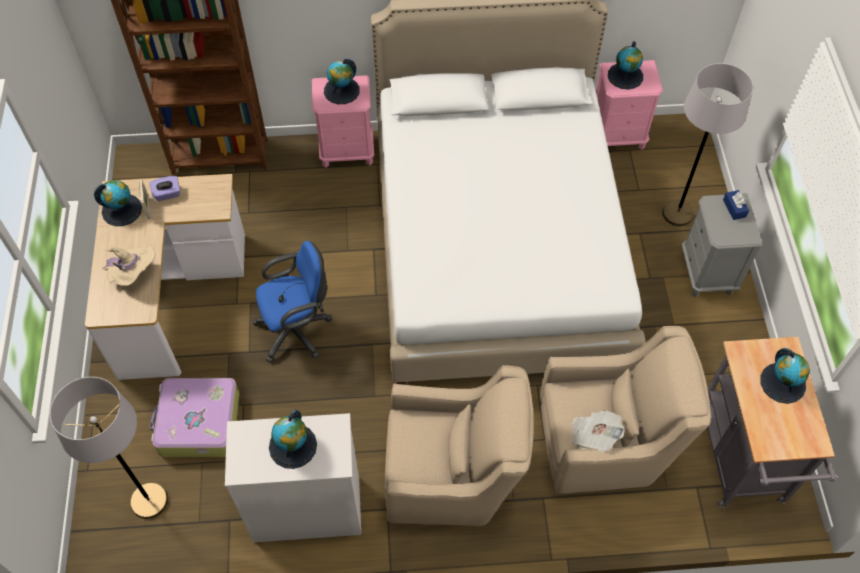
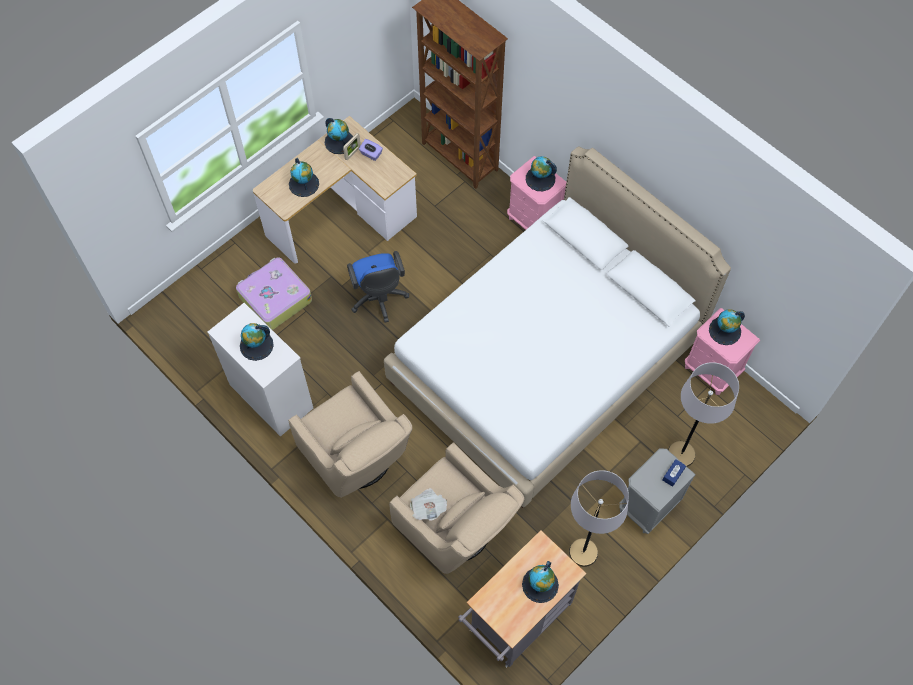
camera: 50 degrees right, 5 degrees up
grey floor lamp [50,377,168,519] -> grey floor lamp moved to [569,470,629,567]
beige hat [103,246,155,286] -> globe [289,158,319,197]
blue office chair [253,241,332,363] -> blue office chair turned 45 degrees clockwise [347,251,409,323]

